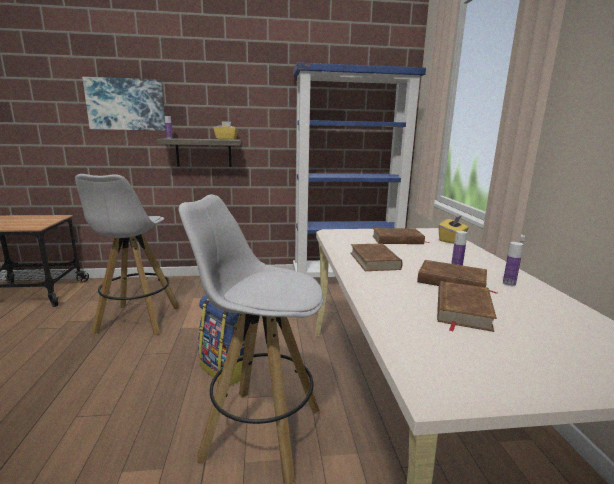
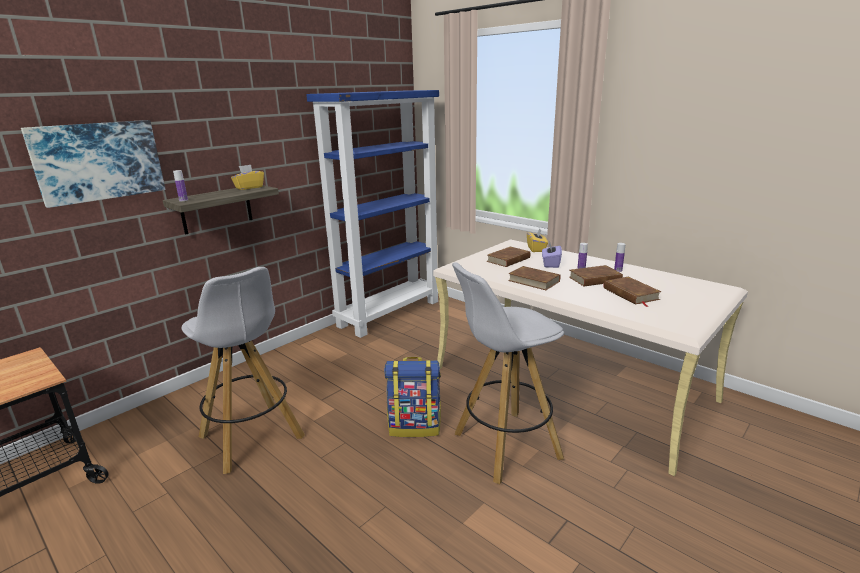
camera: 40 degrees left, 5 degrees up
none -> purple tissue box [542,242,562,268]

